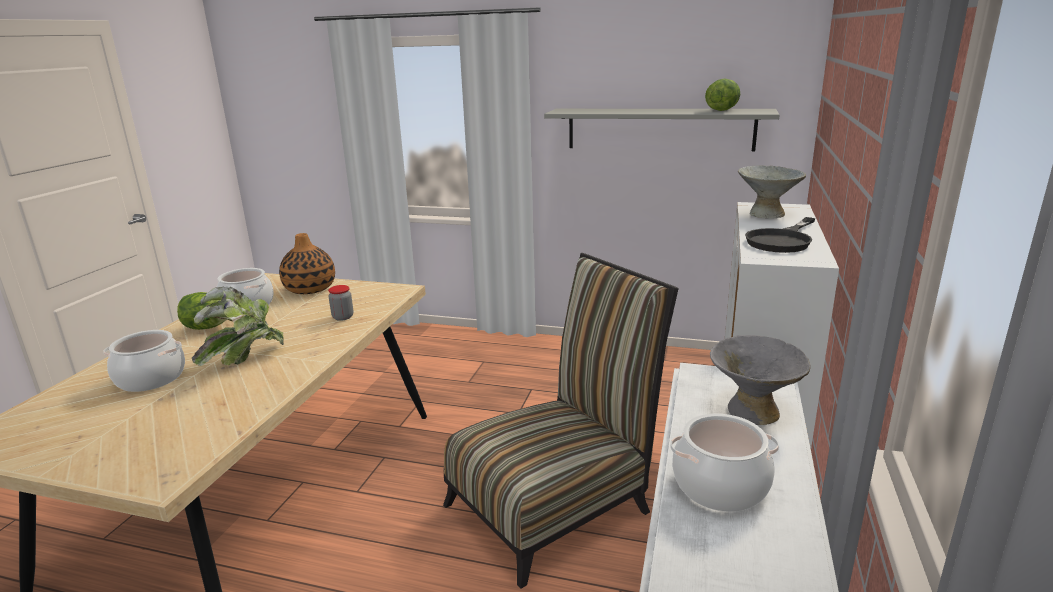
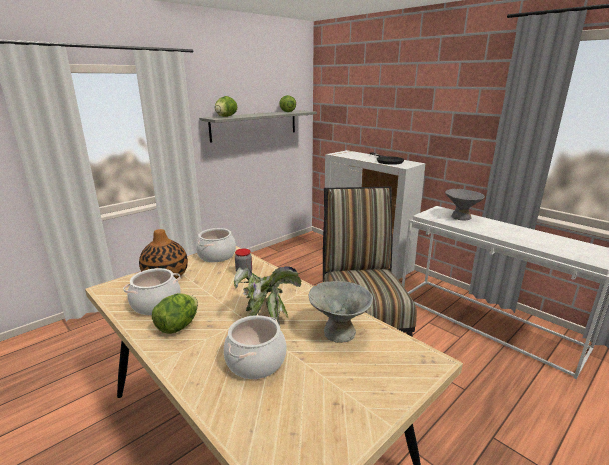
camera: 60 degrees left, 0 degrees up
cooking pot [670,414,779,512] -> cooking pot moved to [196,228,236,262]
grey bowl [738,165,806,219] -> grey bowl moved to [308,281,373,343]
none -> lettuce [215,96,237,117]

